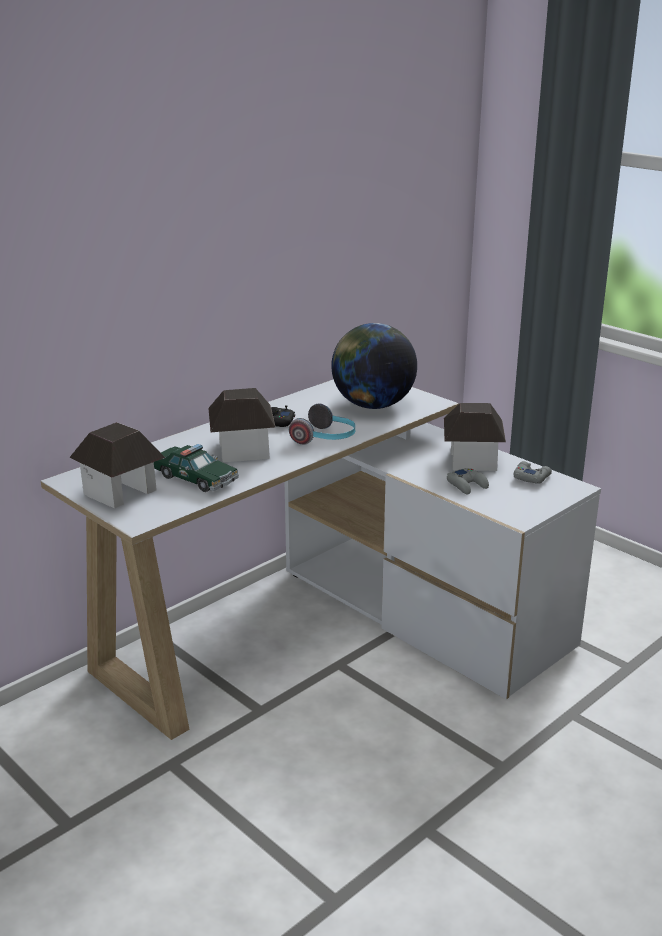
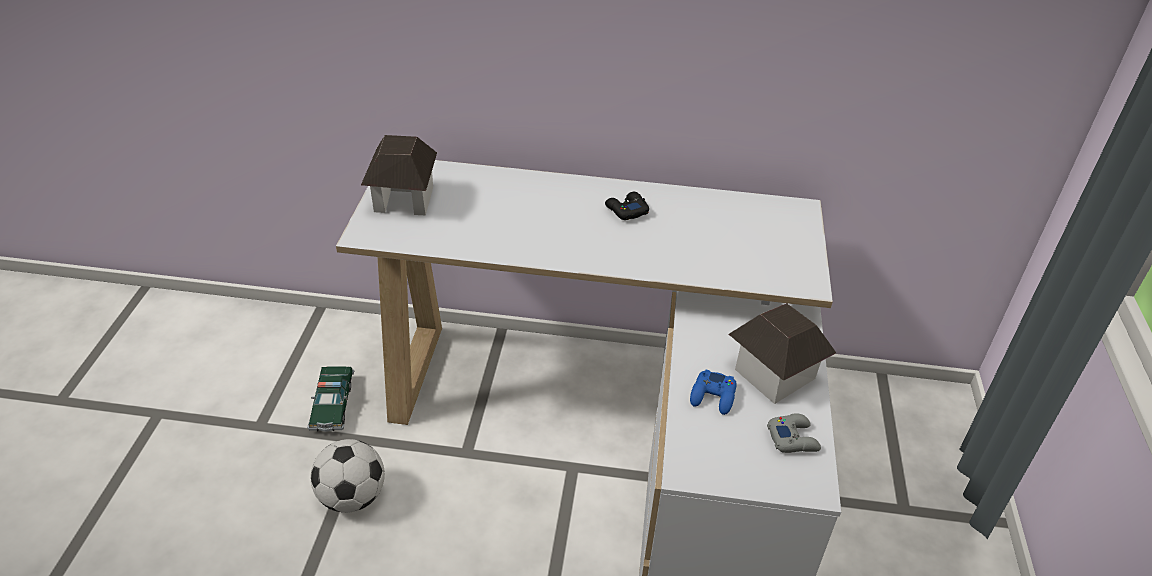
camera: 50 degrees right, 15 degrees up
toy car [154,444,239,492] -> toy car moved to [307,366,354,432]
toy house [208,388,275,462] -> none
headphones [289,404,356,445] -> none
globe [331,323,417,409] -> none
grey game controller [447,468,489,495] -> blue game controller [690,370,737,415]
none -> football [311,439,385,513]

